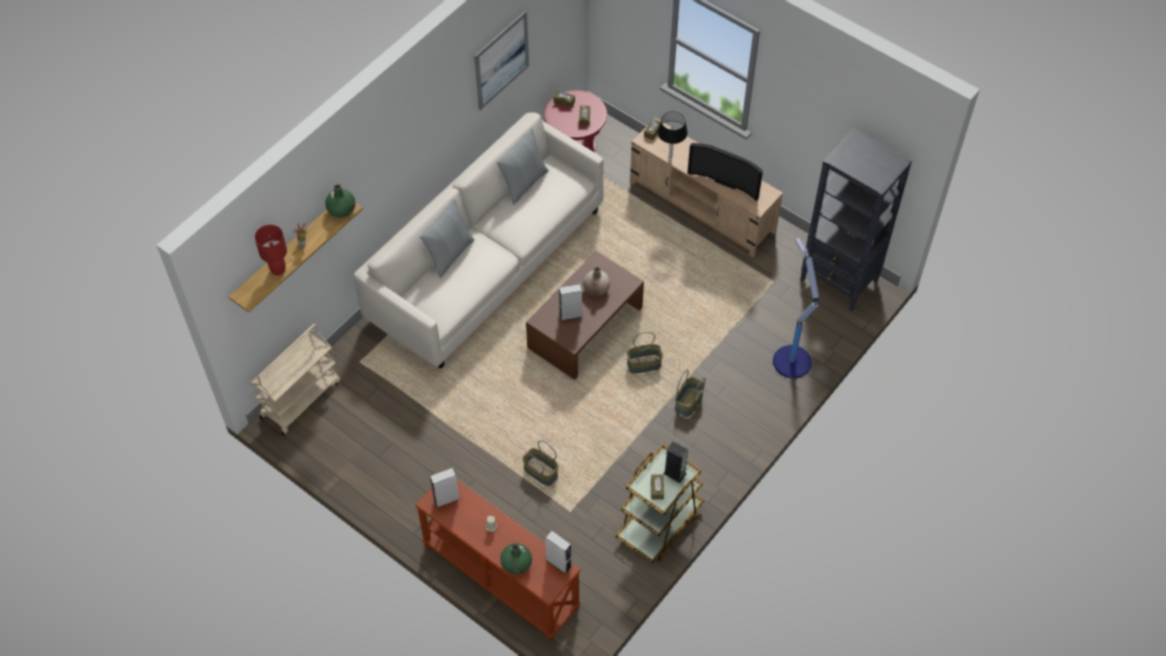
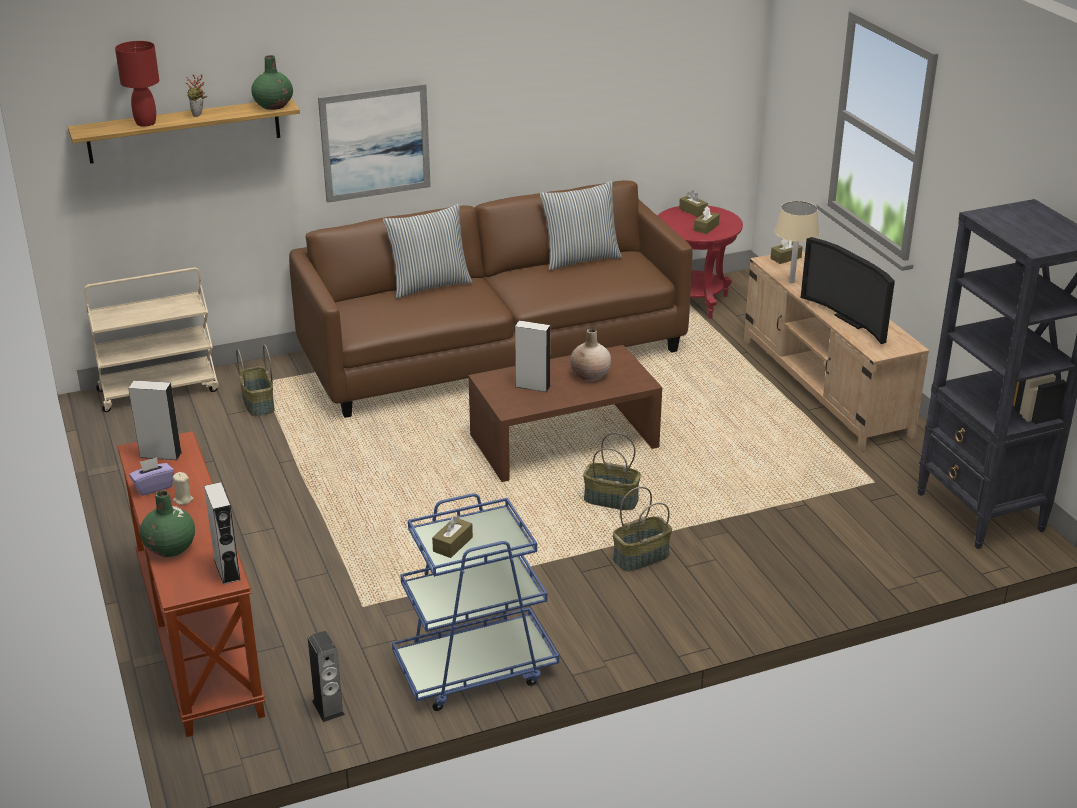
camera: 30 degrees right, 25 degrees down
white sofa [354,112,604,369] -> brown sofa [289,180,693,418]
picture [474,11,529,110] -> picture moved to [318,84,431,203]
basket [522,440,559,486] -> basket moved to [236,344,274,416]
brown cart [616,444,704,563] -> blue cart [392,493,559,711]
black table lamp [657,111,688,158] -> beige table lamp [774,201,820,283]
speaker [663,441,688,483] -> speaker moved to [308,631,345,722]
floor lamp [773,238,819,378] -> none
none -> purple tissue box [129,457,174,496]

